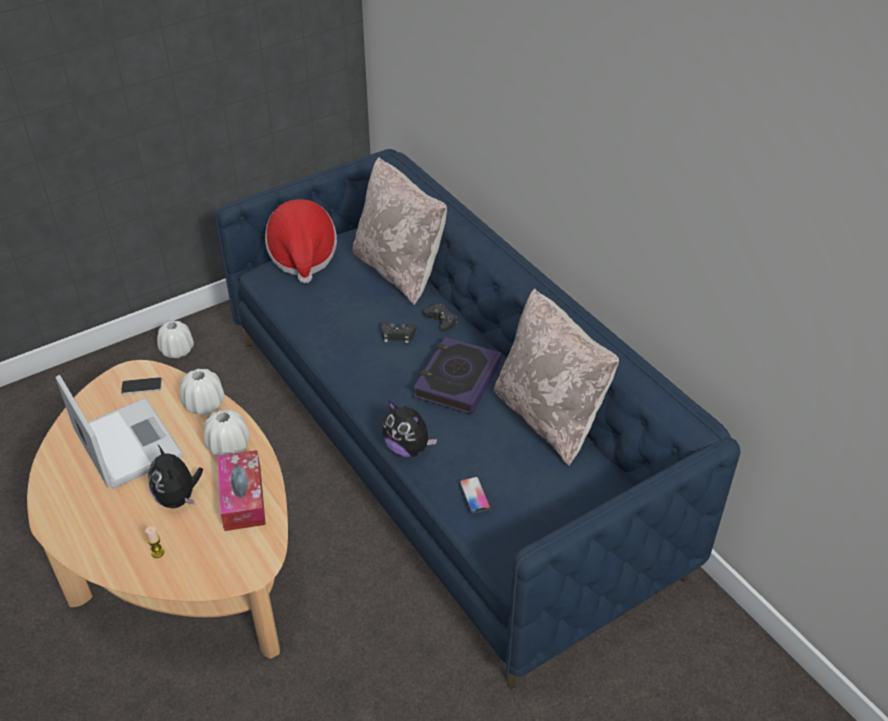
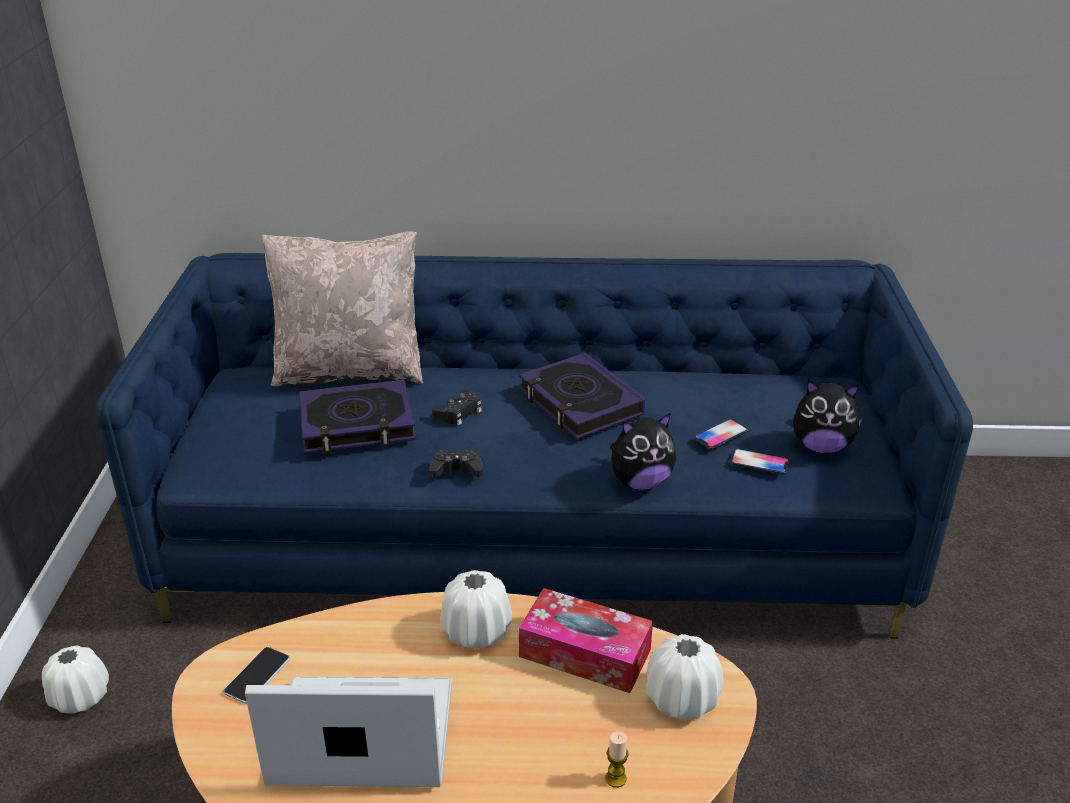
camera: 55 degrees left, 10 degrees down
plush toy [148,445,203,508] -> plush toy moved to [793,380,863,453]
white vase [180,369,225,415] -> white vase moved to [646,634,723,719]
hat [265,199,337,283] -> none
black game controller [423,303,457,332] -> black game controller moved to [429,449,483,478]
beige pillow [494,288,619,466] -> none
none -> book [299,380,416,454]
none -> phone [694,419,748,449]

